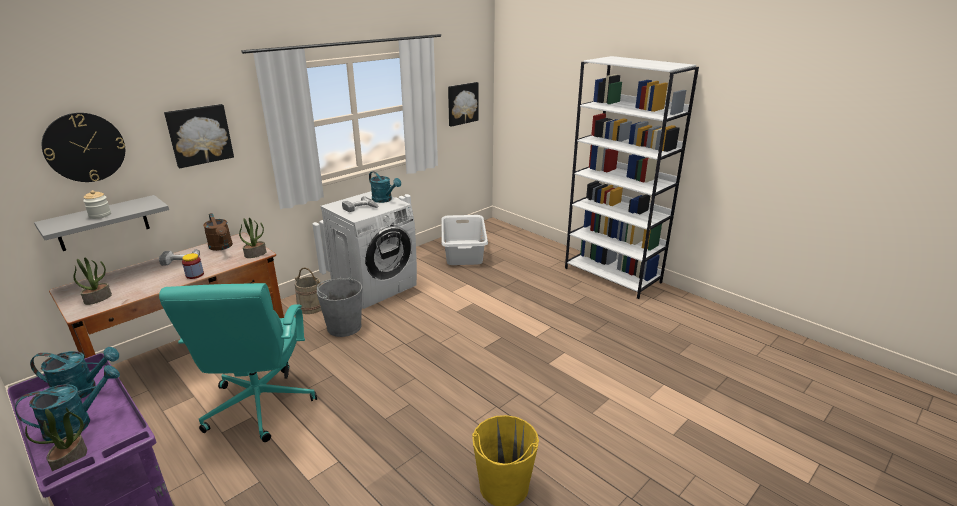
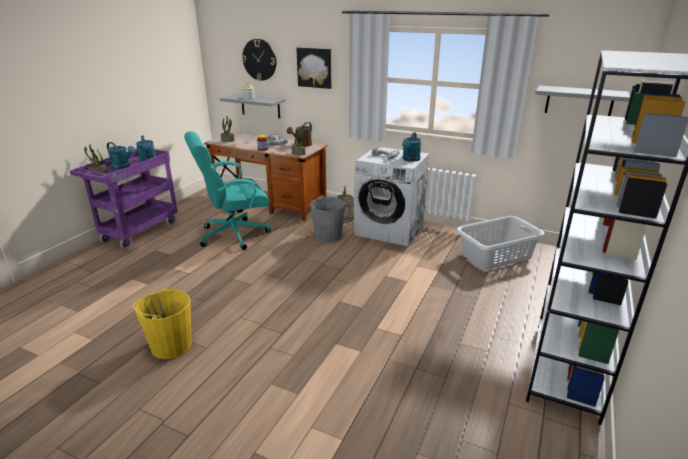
camera: 70 degrees right, 0 degrees up
picture [448,82,479,127] -> grey shelf [535,85,630,116]

